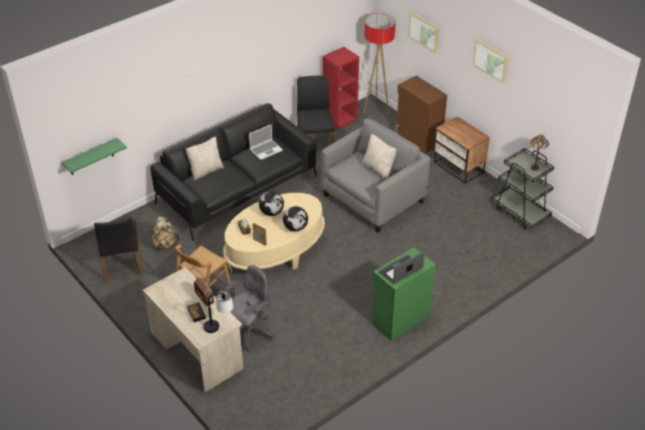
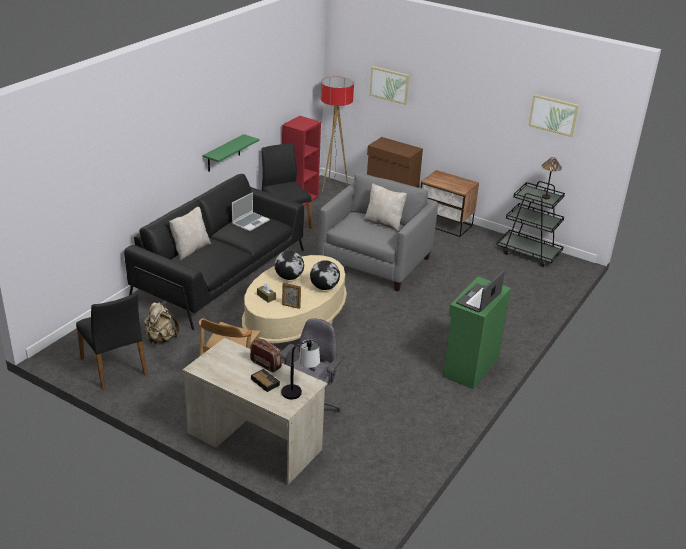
camera: 20 degrees left, 10 degrees down
green shelf [61,138,127,175] -> green shelf moved to [203,134,259,172]
picture [472,39,508,83] -> picture moved to [528,94,579,137]

